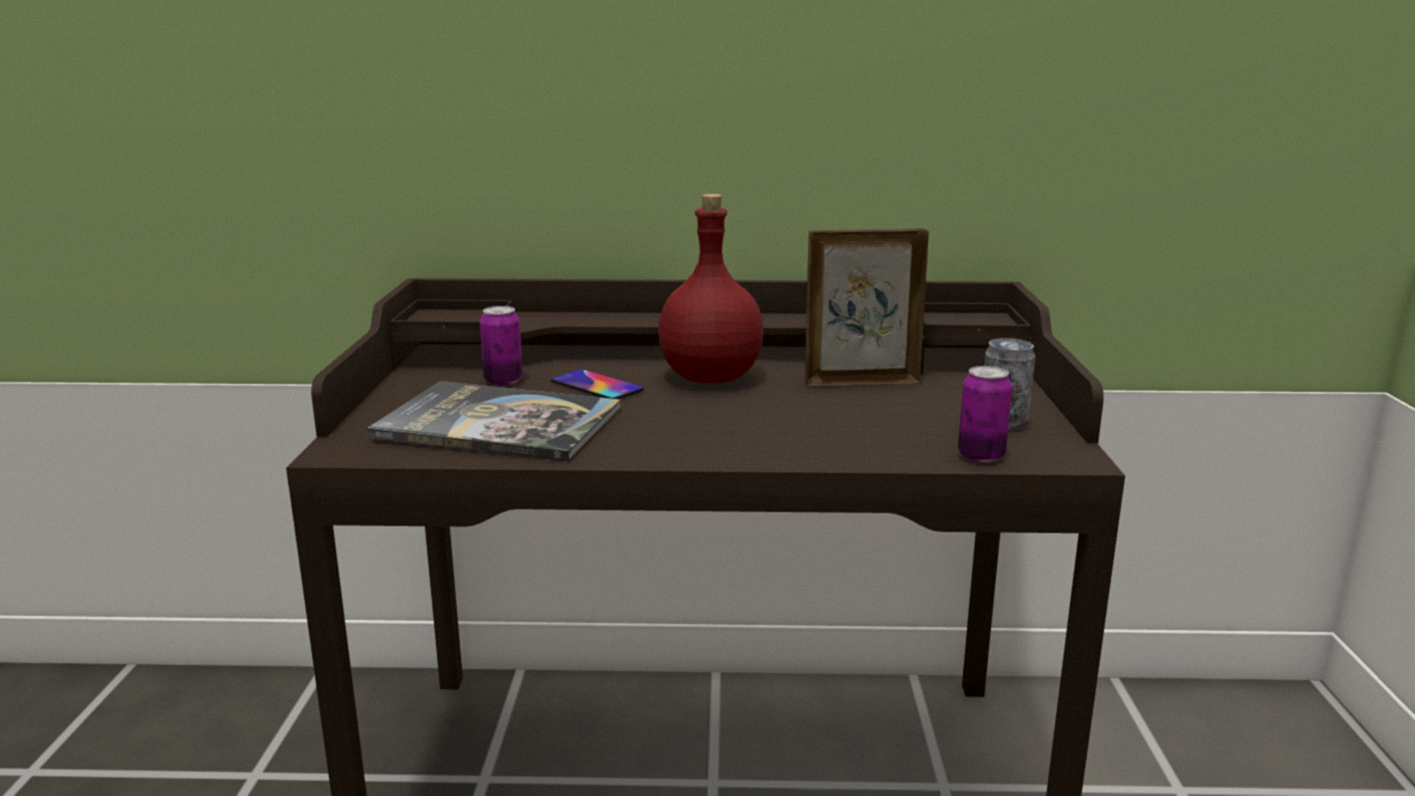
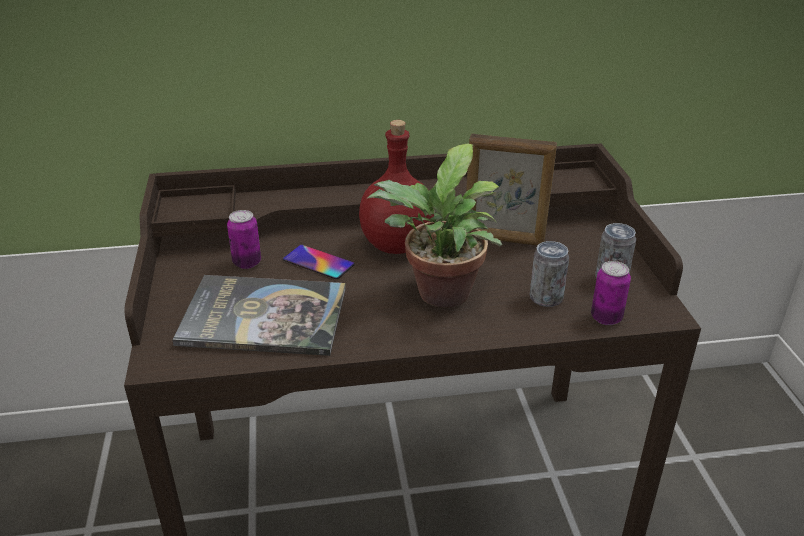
camera: 10 degrees left, 15 degrees up
picture frame [805,229,929,386] -> picture frame turned 150 degrees counterclockwise [466,134,557,246]
none -> potted plant [367,143,502,308]
none -> can [530,241,569,307]

